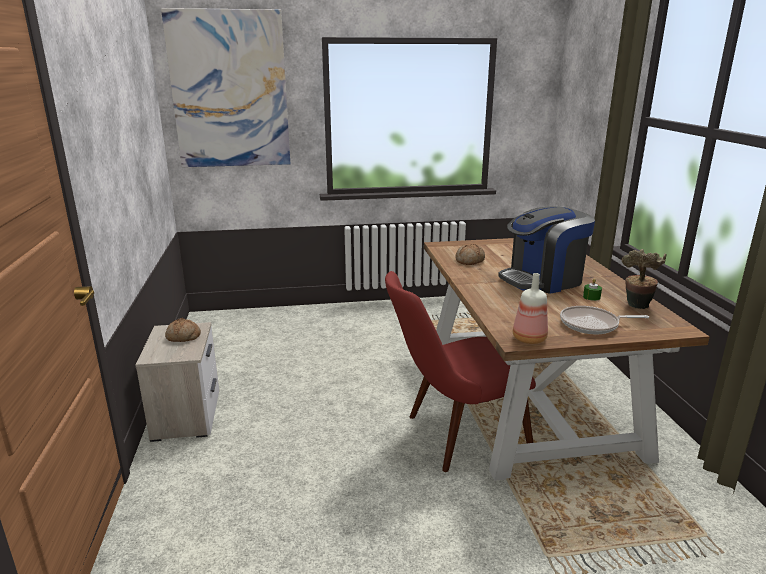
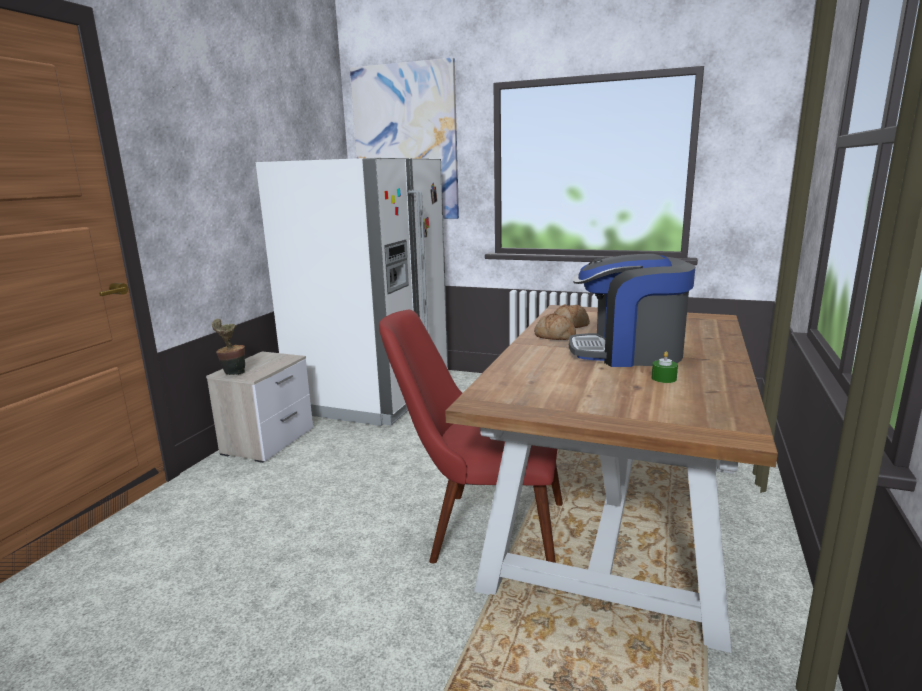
camera: 30 degrees right, 5 degrees down
bread [165,318,201,342] -> bread moved to [534,313,576,340]
bottle [513,273,548,344] -> none
frying pan [560,306,649,335] -> none
potted plant [622,249,667,309] -> potted plant moved to [212,319,245,375]
none -> white fridge [256,158,448,426]

